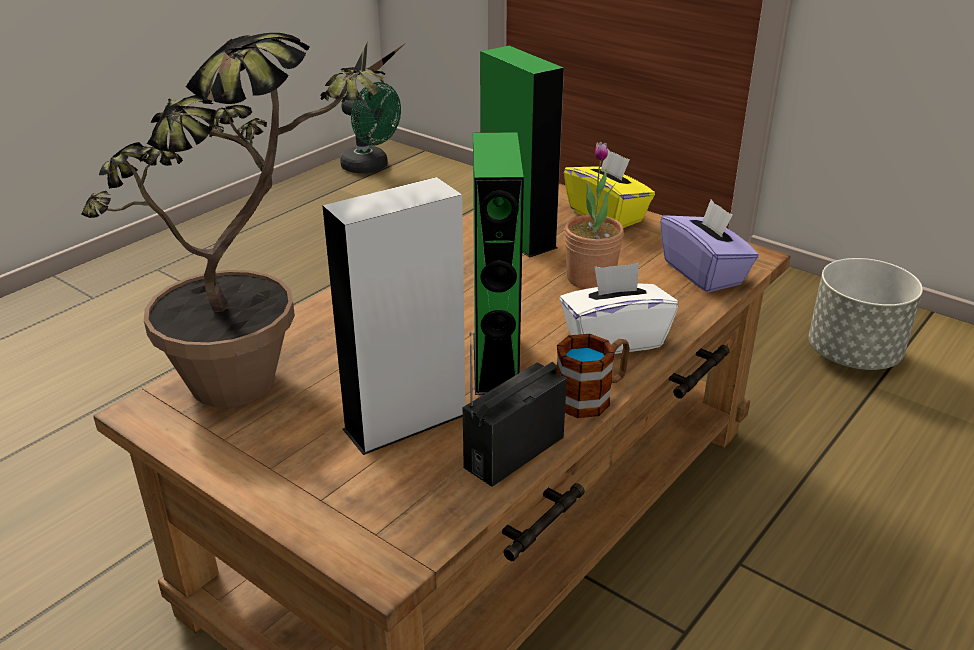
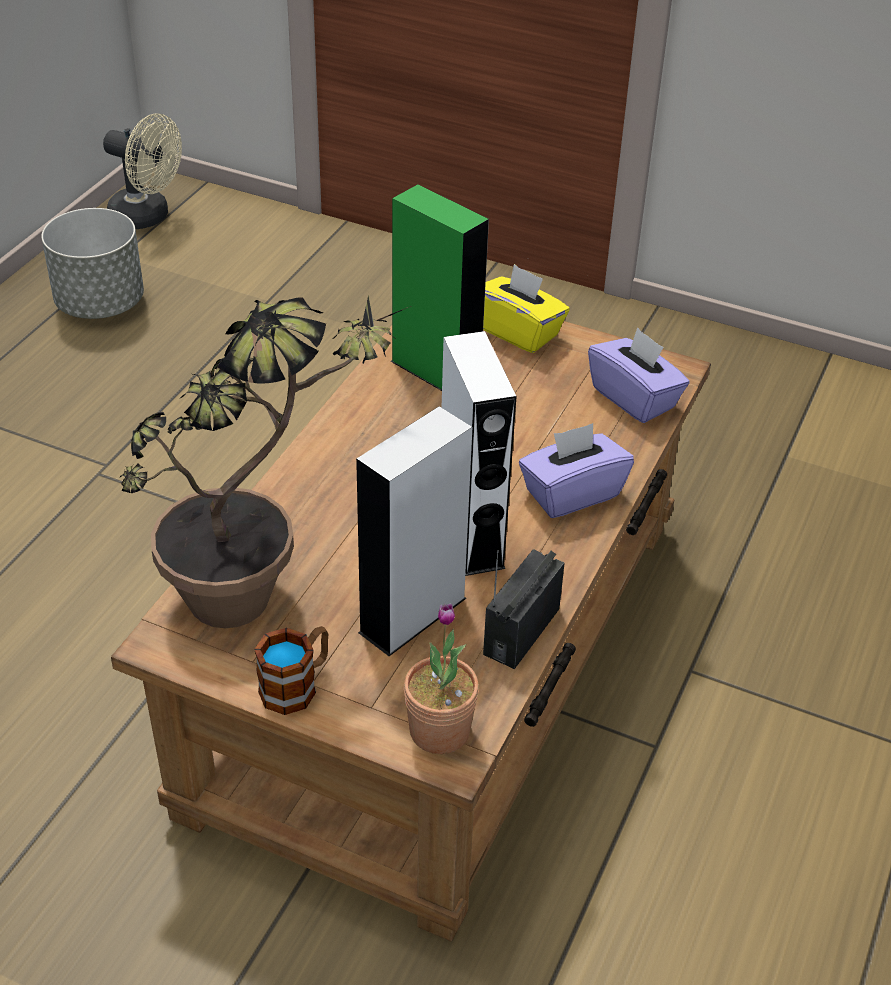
camera: 15 degrees left, 10 degrees up
green fan [340,82,401,174] -> beige fan [103,114,182,229]
green speaker [473,132,524,395] -> white speaker [441,331,517,576]
mug [556,334,630,418] -> mug moved to [254,626,328,715]
white tissue box [559,263,678,354] -> purple tissue box [519,423,634,518]
potted plant [564,142,624,289] -> potted plant moved to [404,603,479,754]
grey planter [809,258,923,370] -> grey planter moved to [41,208,144,319]

